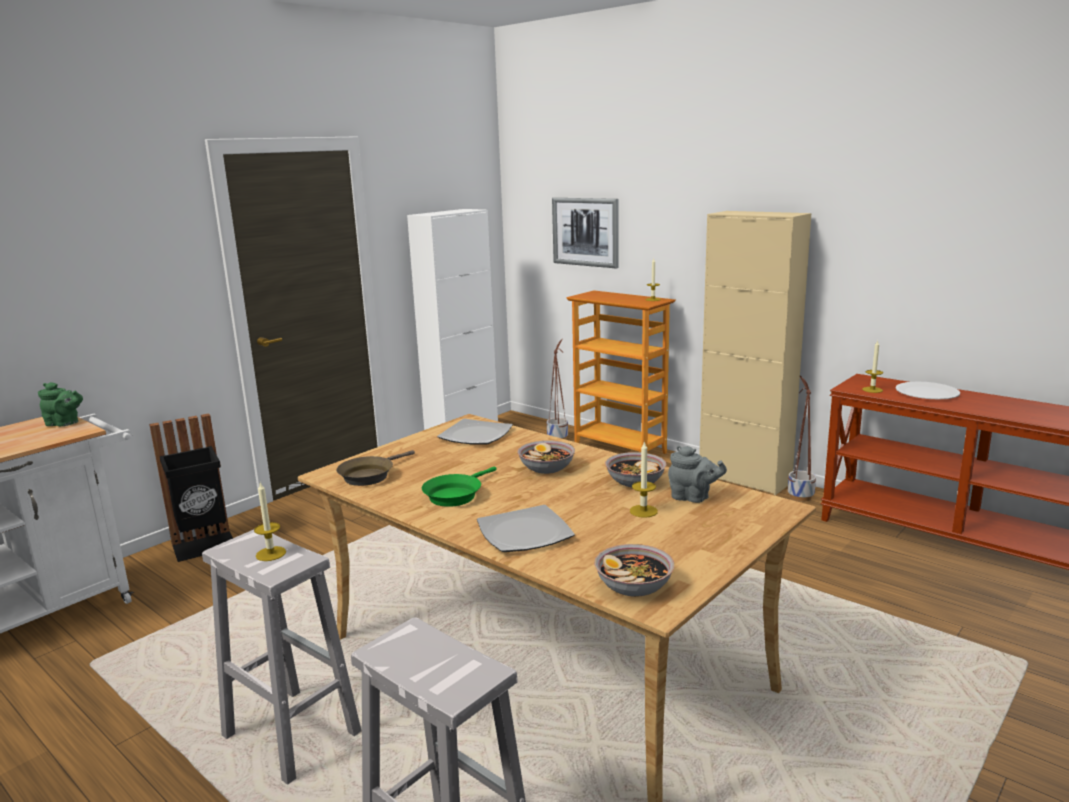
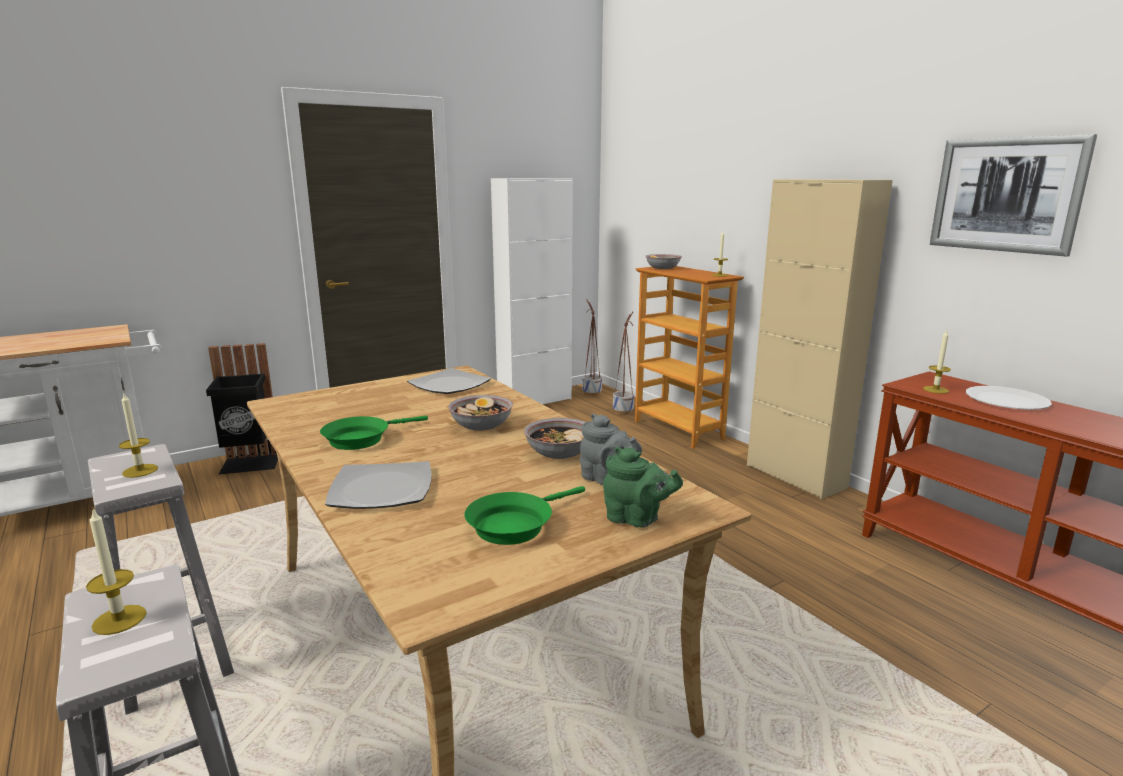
camera: 15 degrees right, 0 degrees up
green teapot [38,382,83,426] -> green teapot moved to [603,447,683,527]
brown frying pan [336,450,415,486] -> none
picture [552,198,619,268] -> picture moved to [930,134,1097,257]
bowl [594,544,675,597] -> bowl moved to [646,254,682,269]
candle [630,441,658,518] -> candle moved to [86,509,146,635]
planter [788,376,816,502] -> planter moved to [582,299,602,397]
none -> green frying pan [464,486,585,545]

